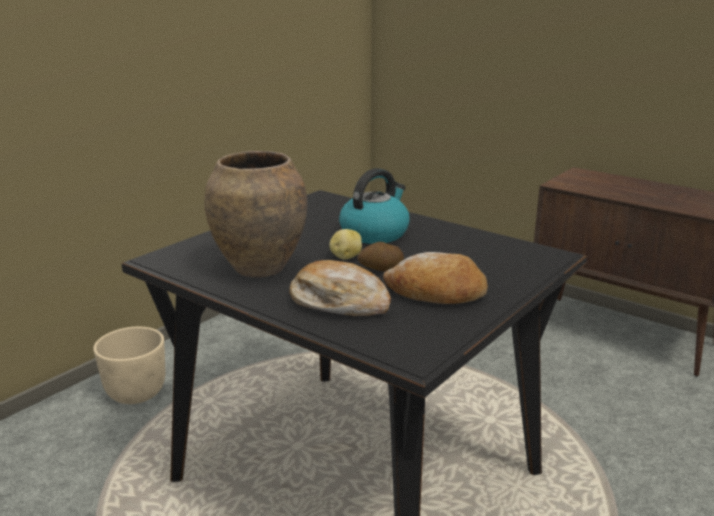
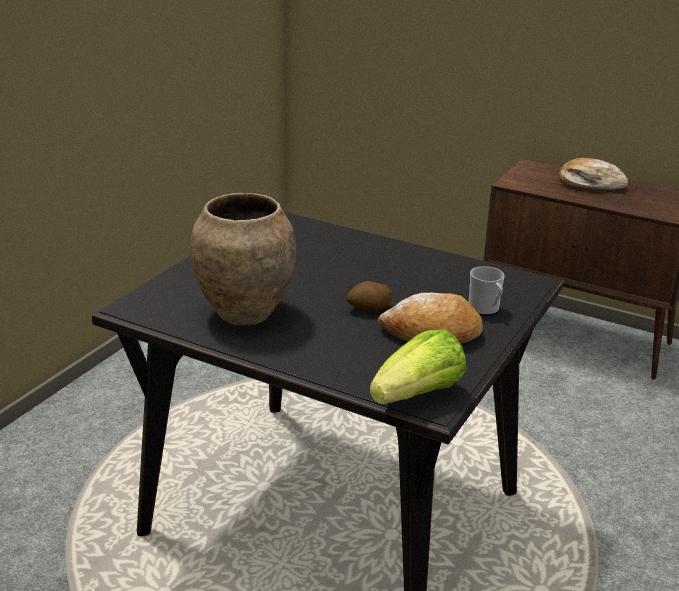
camera: 10 degrees left, 5 degrees up
beige planter [93,327,165,404] -> none
bread [289,260,391,316] -> bread moved to [559,158,628,190]
potato [329,229,362,260] -> none
kettle [339,168,410,244] -> none
none -> lettuce [370,330,467,404]
none -> mug [469,266,504,316]

